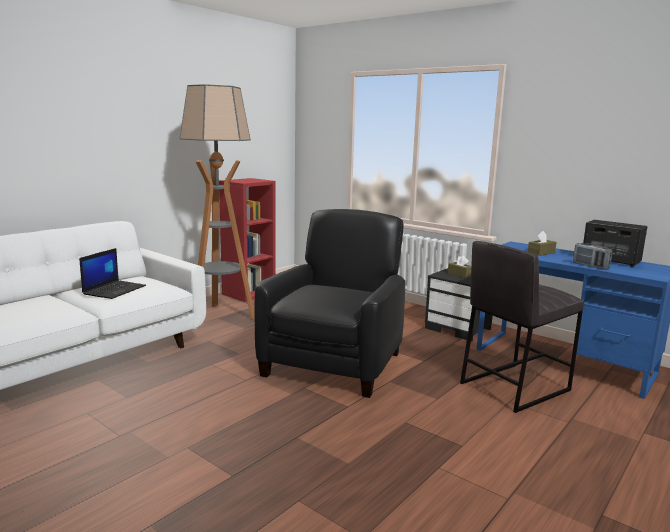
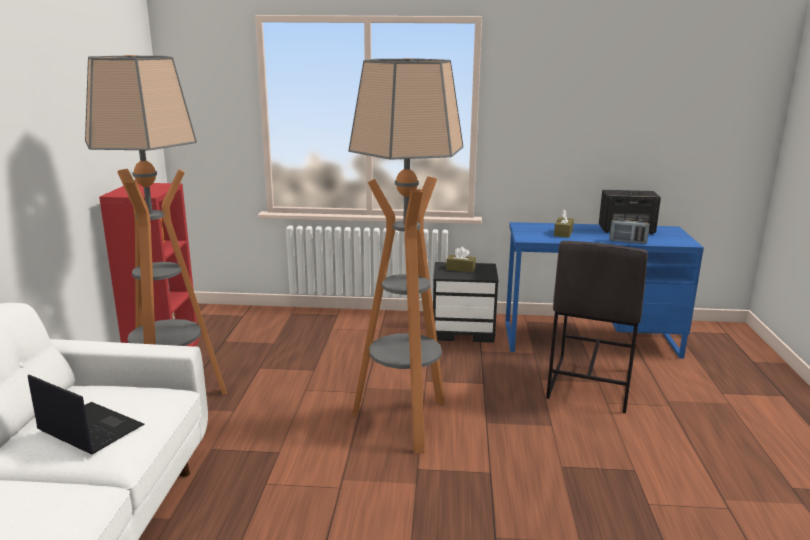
camera: 35 degrees left, 5 degrees up
laptop [79,248,146,299] -> laptop turned 45 degrees counterclockwise [28,374,145,455]
black armchair [255,209,405,398] -> floor lamp [348,58,463,454]

